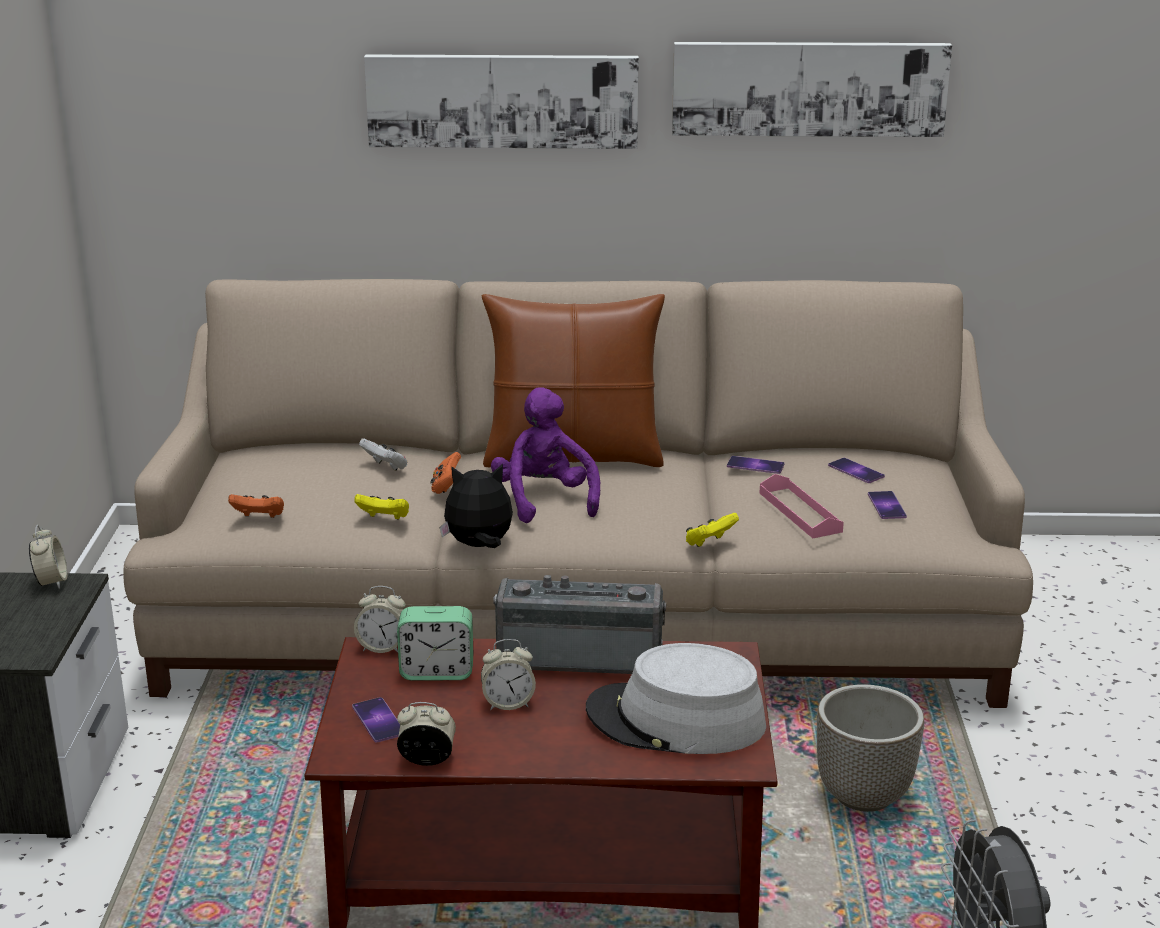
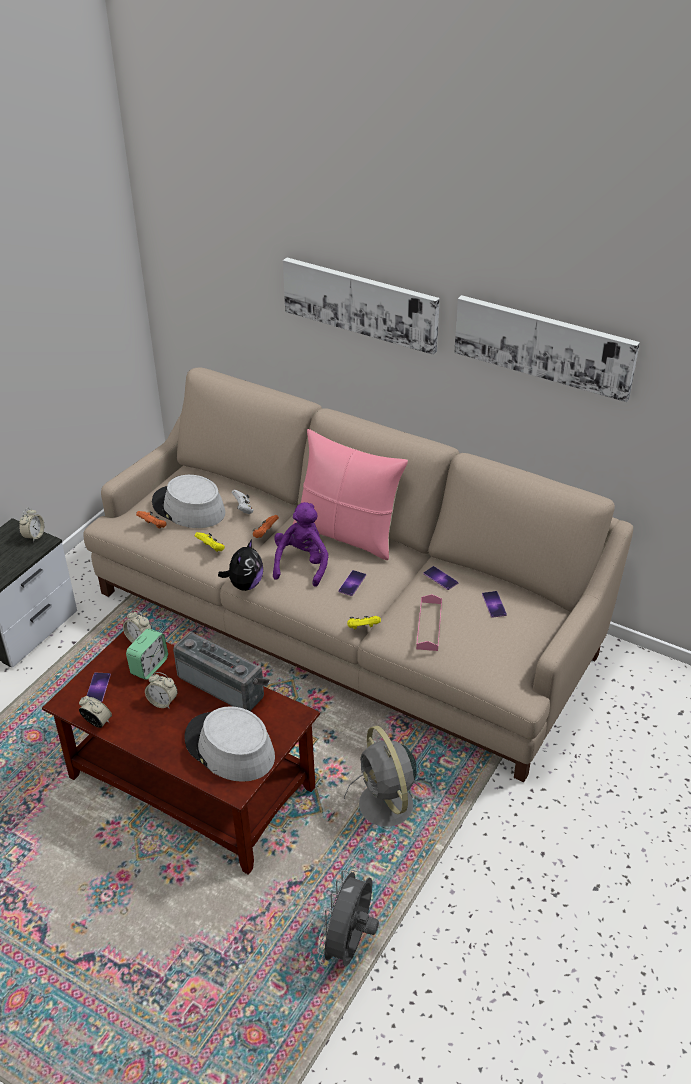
camera: 30 degrees right, 15 degrees up
alarm clock [397,606,473,681] -> alarm clock turned 90 degrees counterclockwise [126,628,168,680]
plush toy [440,464,513,548] -> plush toy turned 90 degrees clockwise [218,539,263,591]
brown pillow [482,294,665,467] -> pink pillow [292,429,408,560]
planter [817,684,924,812] -> grey fan [344,726,423,827]
phone [868,491,907,519] -> phone moved to [338,570,366,596]
none -> grey hat [152,475,225,528]

